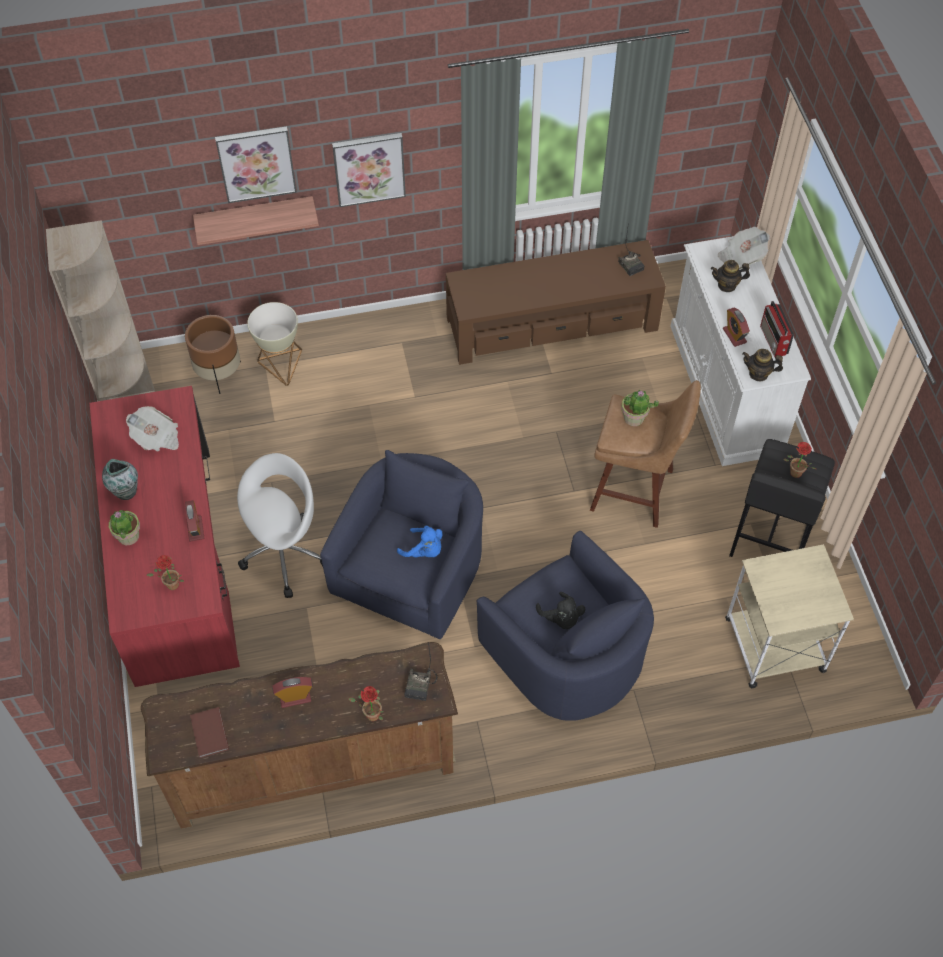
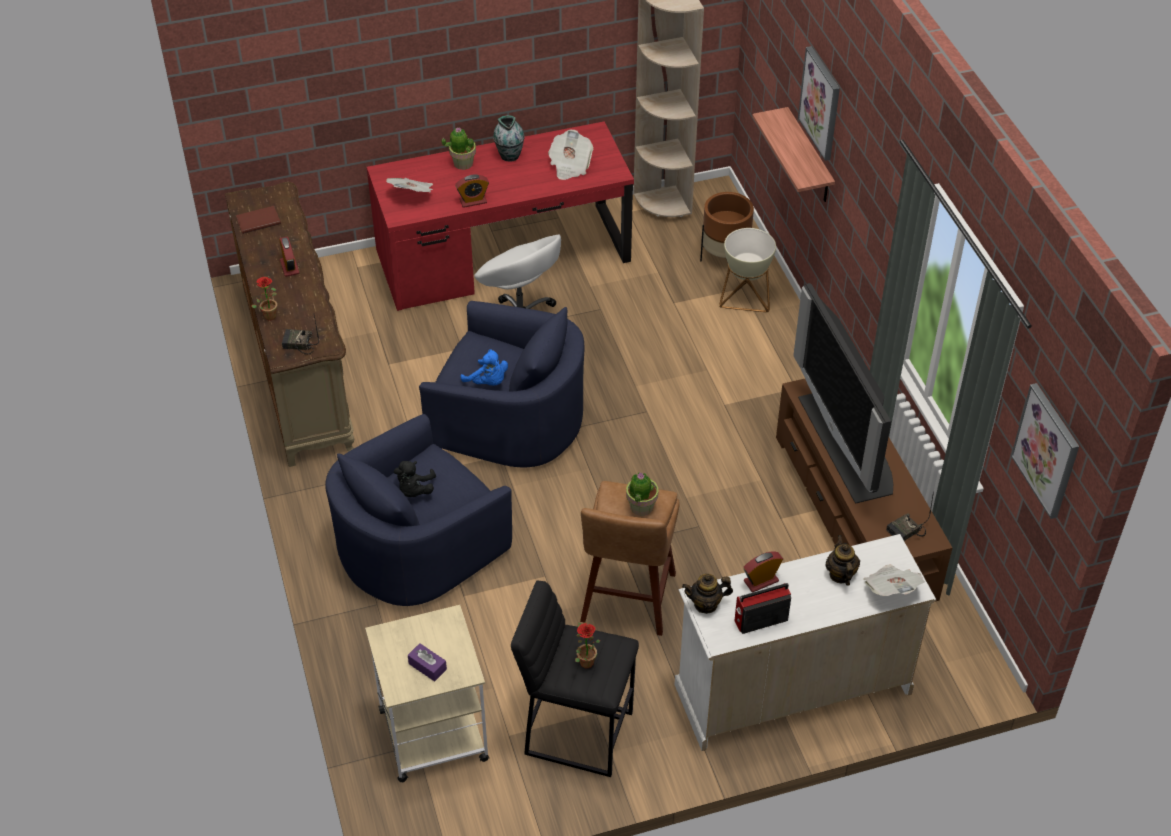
camera: 85 degrees right, 10 degrees down
potted plant [147,555,184,590] -> newspaper [386,178,433,192]
picture [332,133,406,207] -> picture moved to [1011,383,1079,519]
blue plush toy [397,526,443,557] -> blue plush toy turned 75 degrees counterclockwise [460,349,508,386]
black plush toy [536,592,585,629] -> black plush toy turned 45 degrees counterclockwise [394,461,436,497]
teapot [742,349,783,382] -> teapot turned 105 degrees counterclockwise [682,574,733,614]
none -> purple tissue box [408,643,447,681]
none -> television [793,283,893,504]

